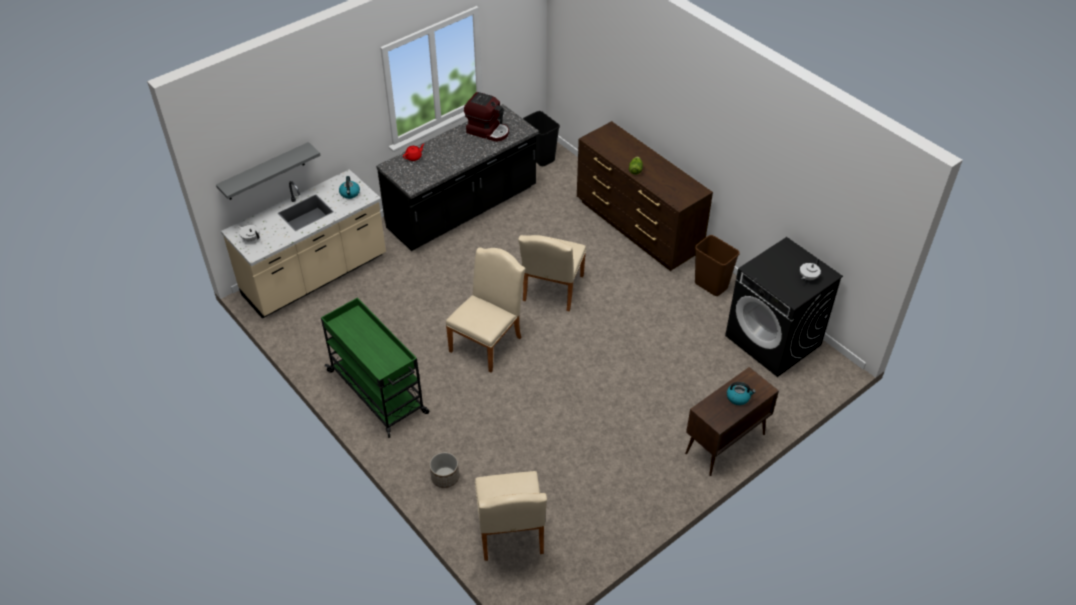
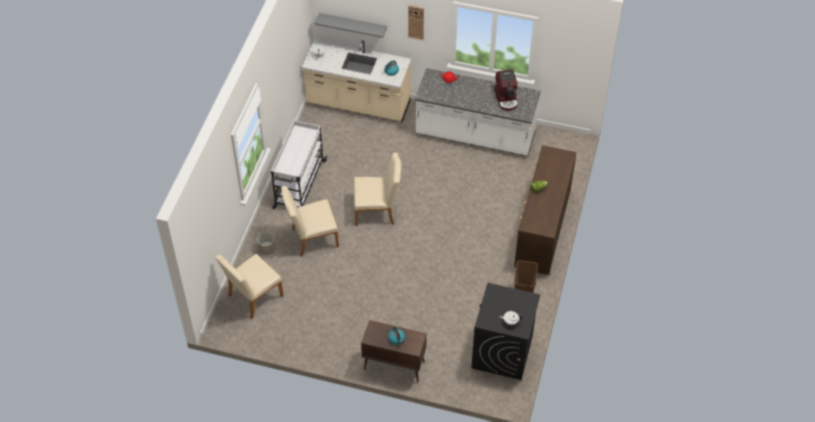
camera: 55 degrees right, 5 degrees up
green cart [321,298,429,438] -> white cart [271,120,327,209]
black counter [376,104,539,251] -> white counter [415,68,541,156]
beige chair [518,235,586,311] -> beige chair moved to [281,186,339,256]
black trash can [523,111,560,166] -> none
none -> wall clock [408,5,424,40]

